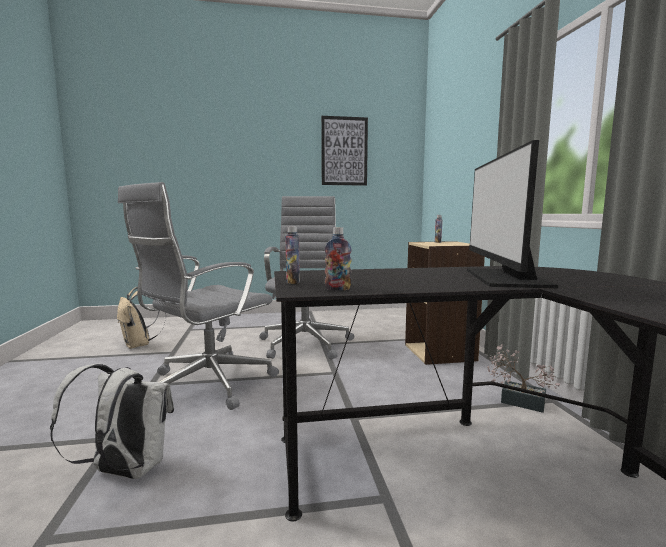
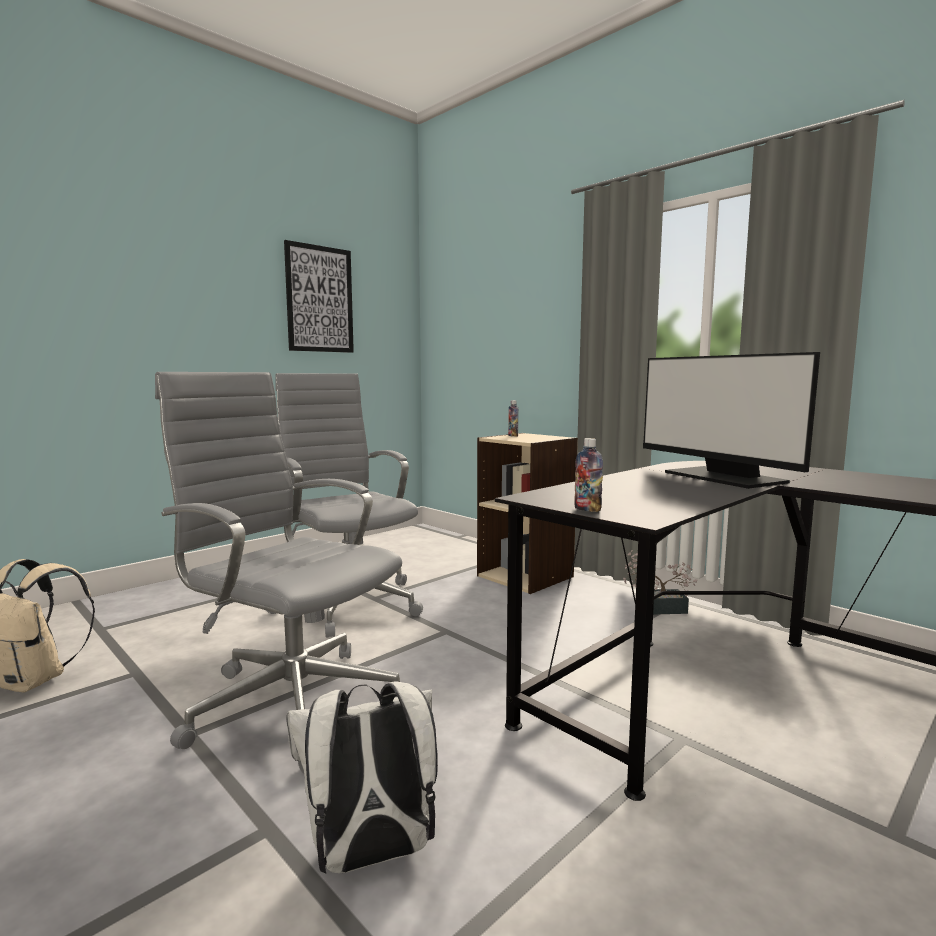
camera: 35 degrees left, 0 degrees up
grey office chair [118,182,279,410] -> grey office chair turned 120 degrees clockwise [155,372,402,774]
bottle [325,227,352,291] -> none

